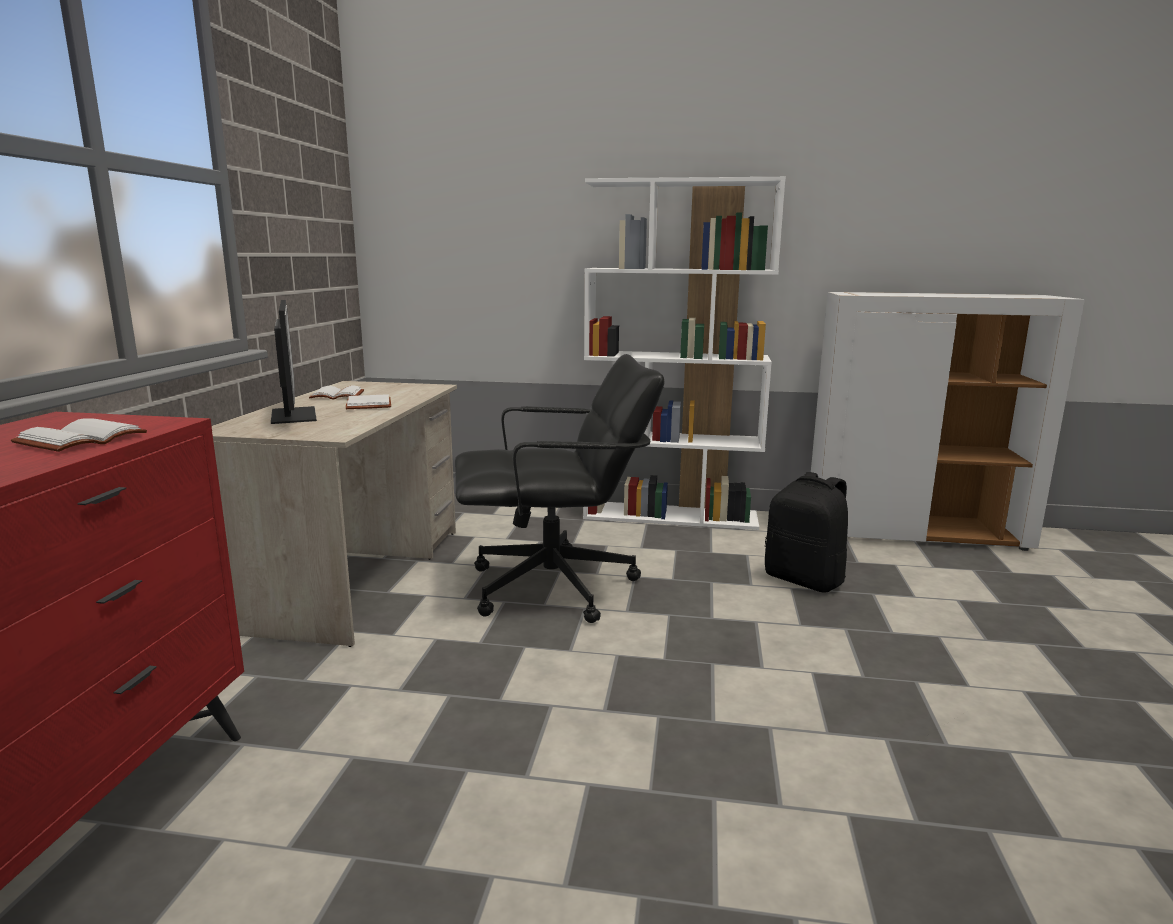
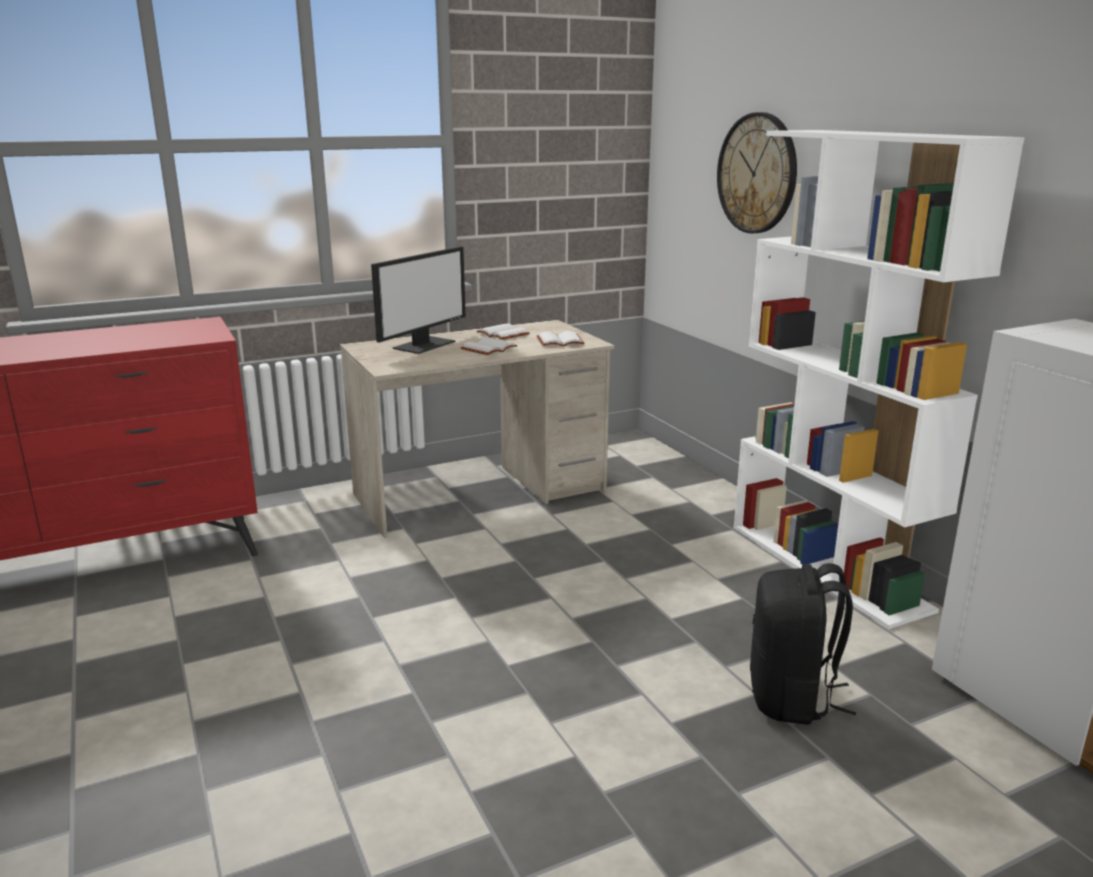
camera: 55 degrees right, 5 degrees up
white book [11,418,147,452] -> white book moved to [537,331,584,346]
black office chair [455,354,664,623] -> none
none -> wall clock [717,112,797,234]

